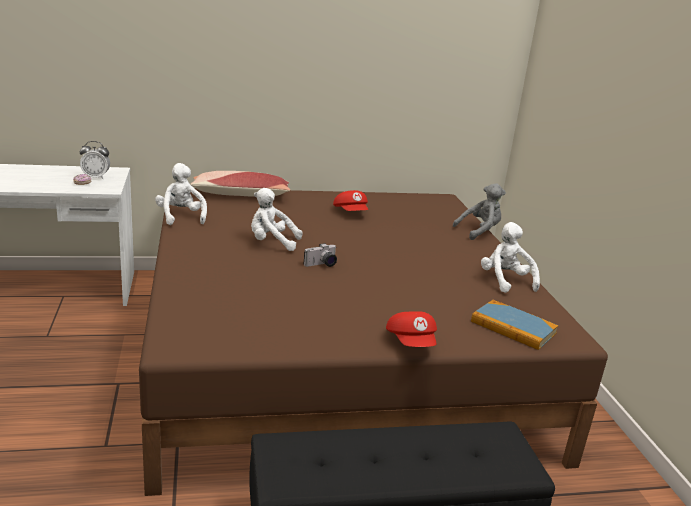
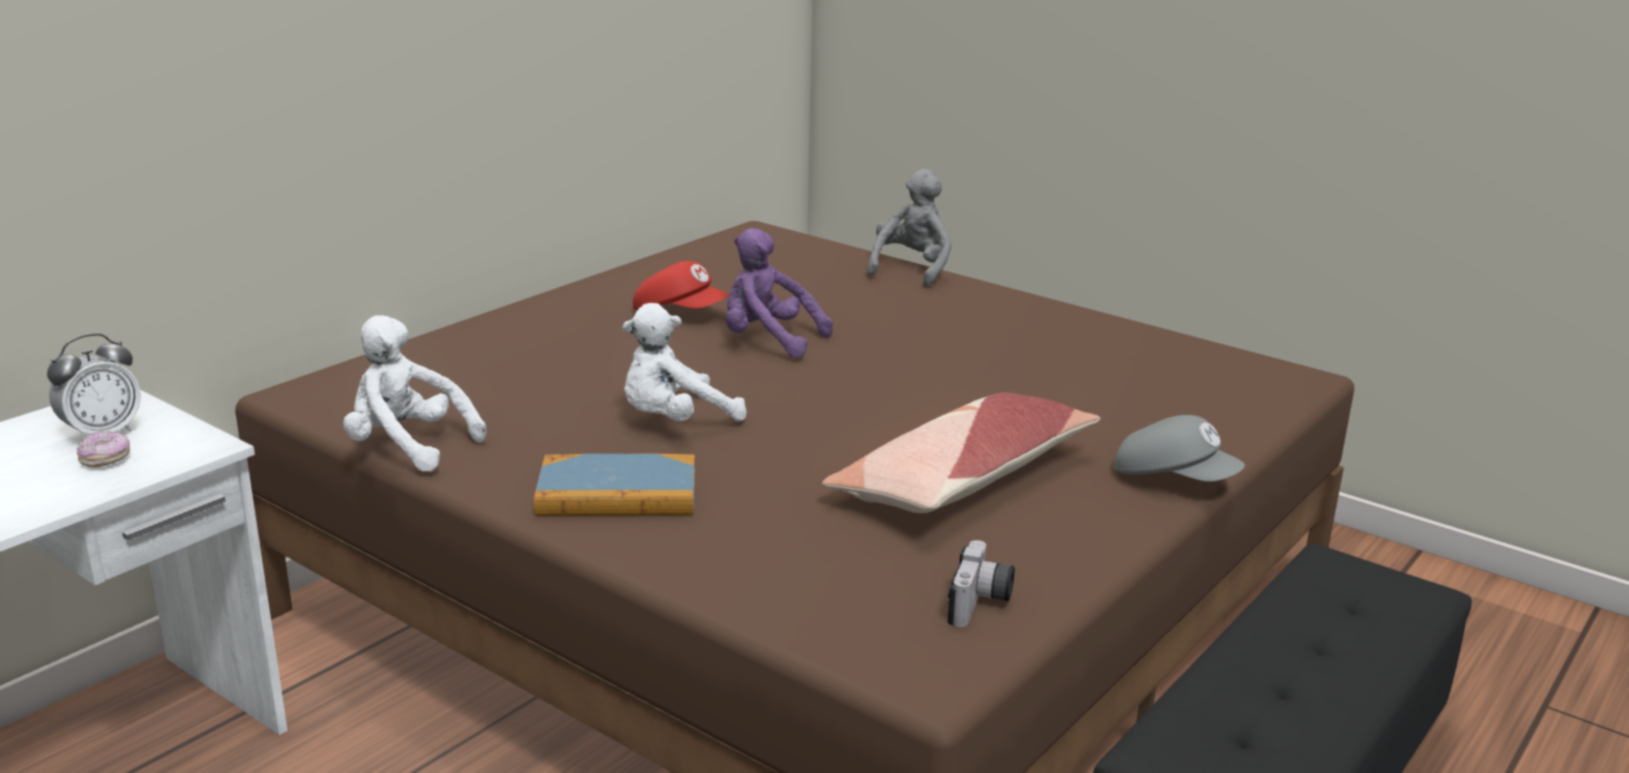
camera: 40 degrees left, 0 degrees up
pillow [190,171,290,197] -> pillow moved to [822,393,1100,513]
camera [304,243,337,267] -> camera moved to [947,540,1015,627]
red cap [386,311,437,347] -> grey cap [1114,415,1245,482]
book [471,300,558,350] -> book moved to [534,454,695,516]
white plush toy [481,222,540,293] -> none
none -> purple plush toy [726,228,833,358]

